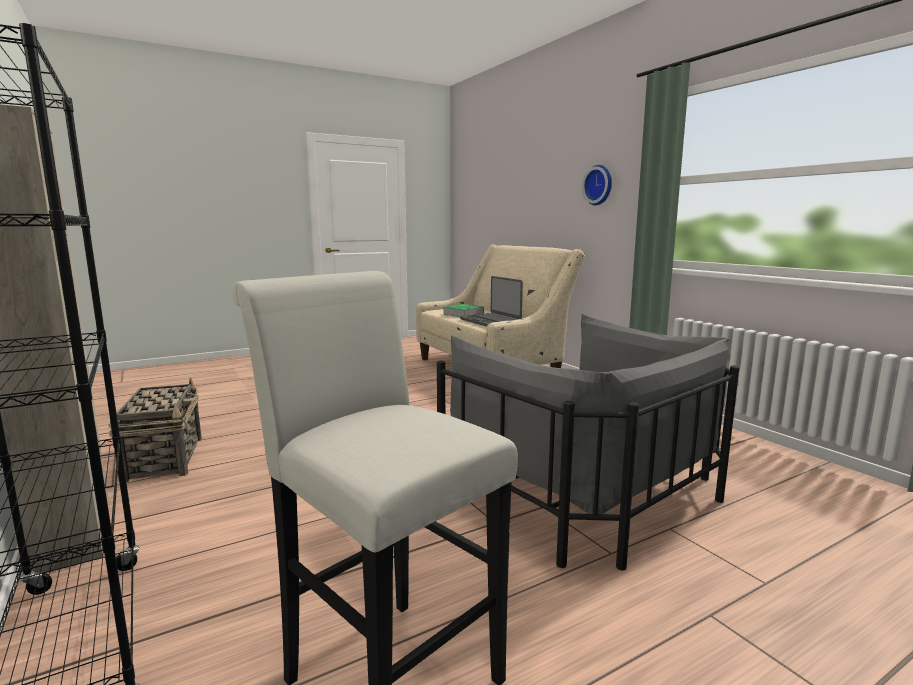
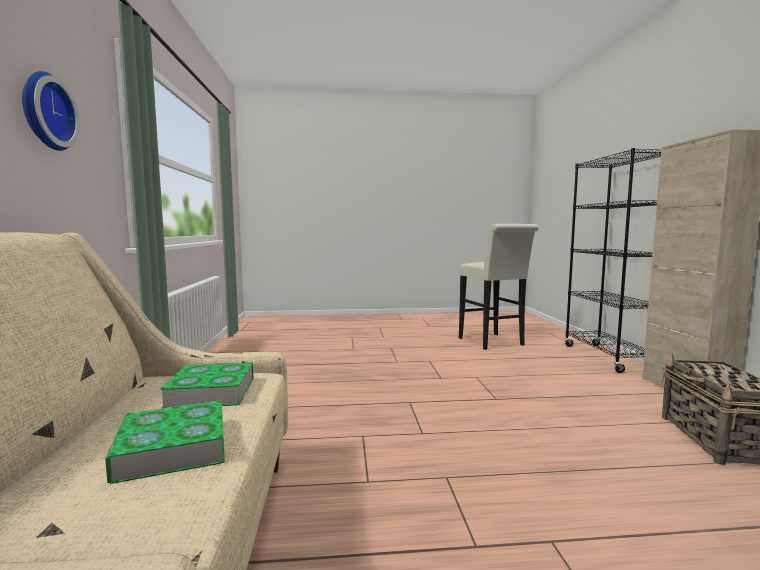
camera: 155 degrees left, 5 degrees down
grey armchair [437,314,739,571] -> none
laptop [460,276,523,327] -> book [160,363,254,408]

